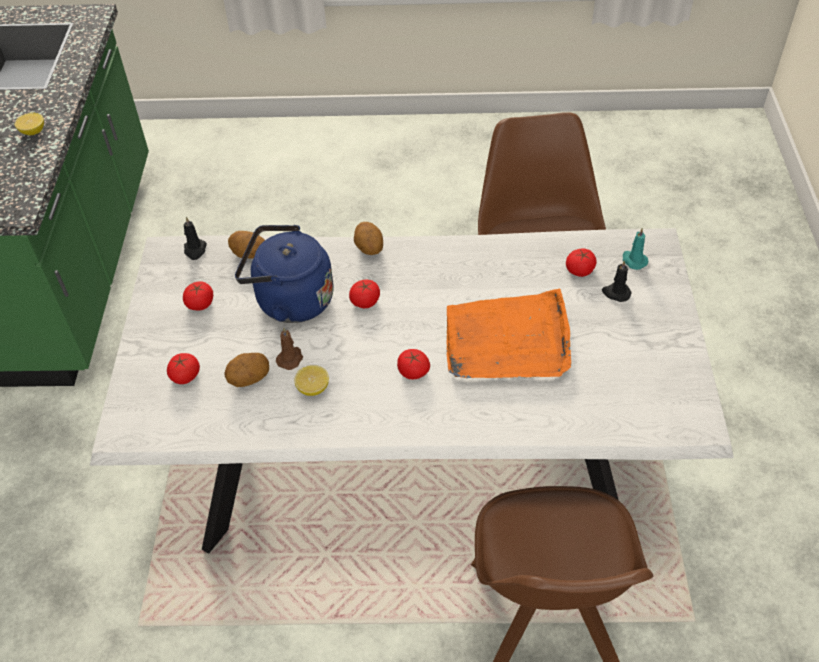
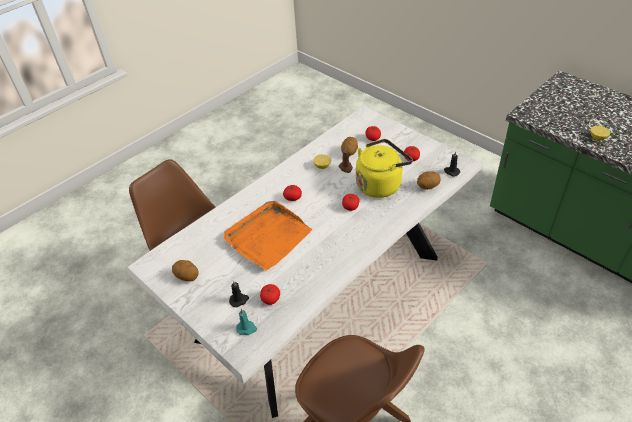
camera: 135 degrees right, 5 degrees down
blue kettle [235,225,334,323] -> yellow kettle [356,139,413,198]
potato [354,222,383,255] -> potato moved to [172,260,199,281]

